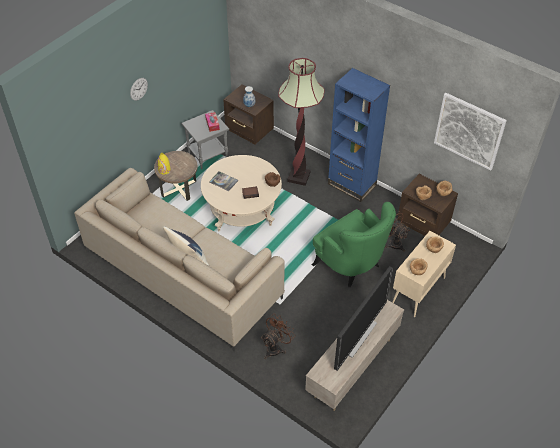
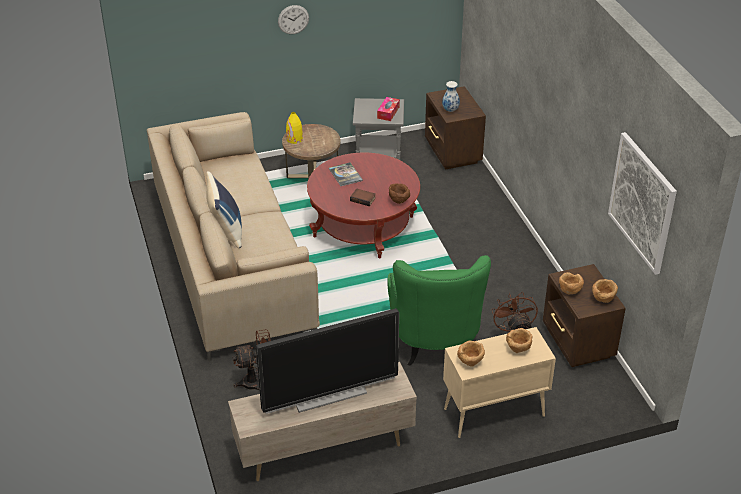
camera: 35 degrees right, 10 degrees down
beige coffee table [201,155,282,231] -> red coffee table [307,153,420,258]
floor lamp [278,58,325,186] -> none
blue bookcase [328,68,390,202] -> none

